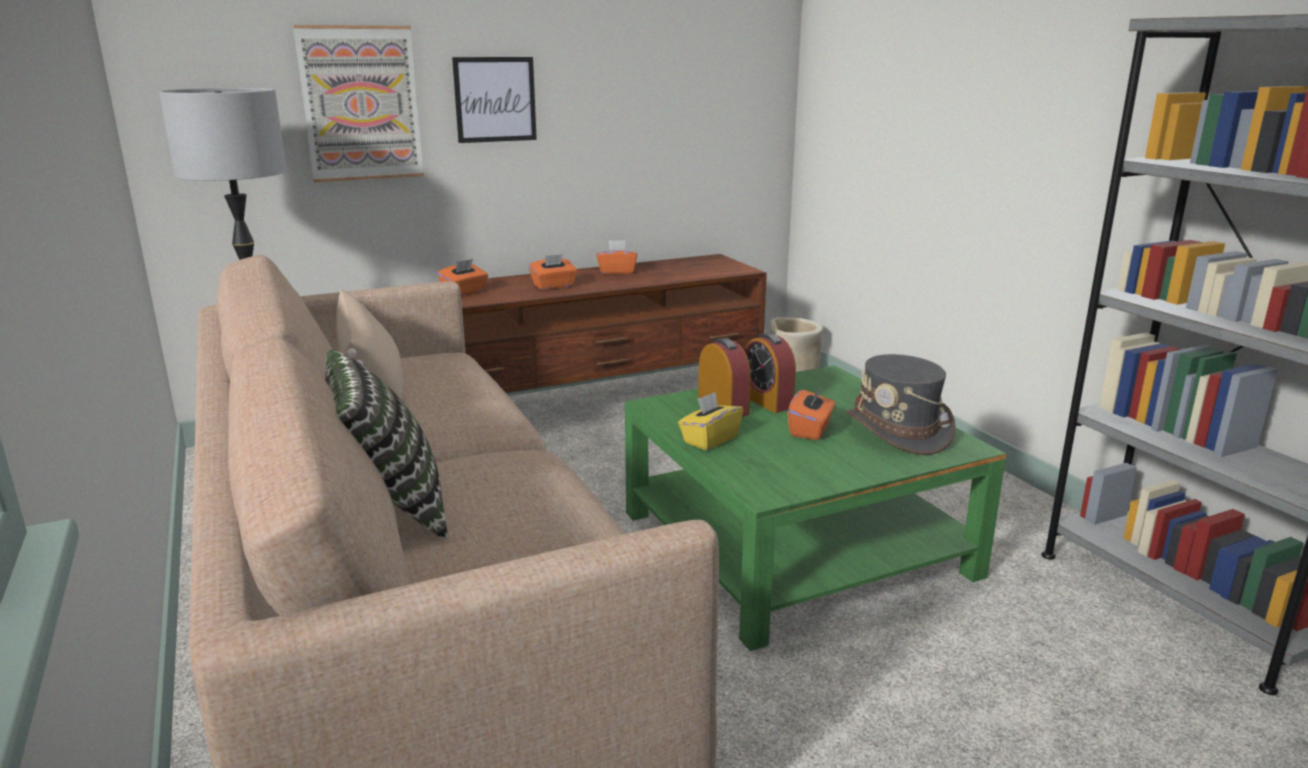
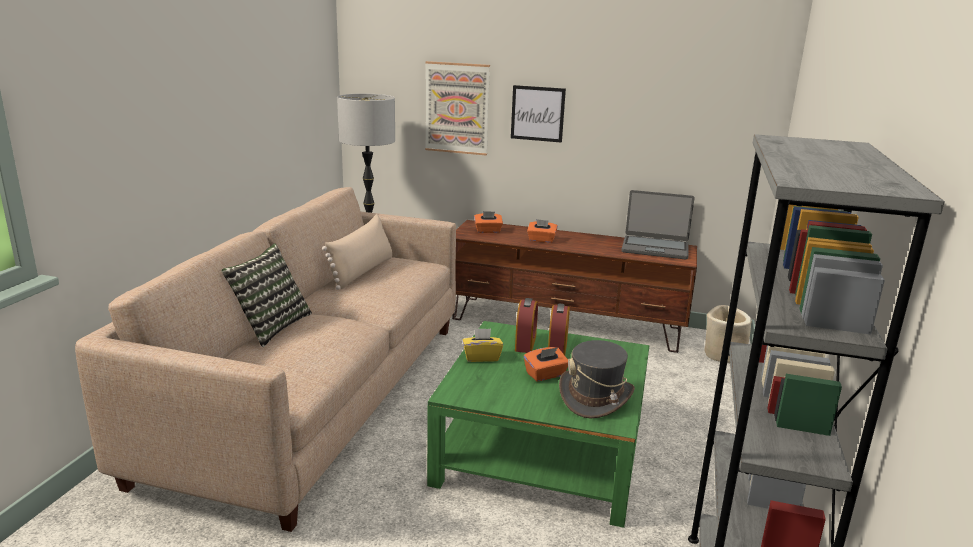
camera: 40 degrees right, 0 degrees up
orange tissue box [596,240,637,274] -> none
none -> laptop [621,190,694,260]

